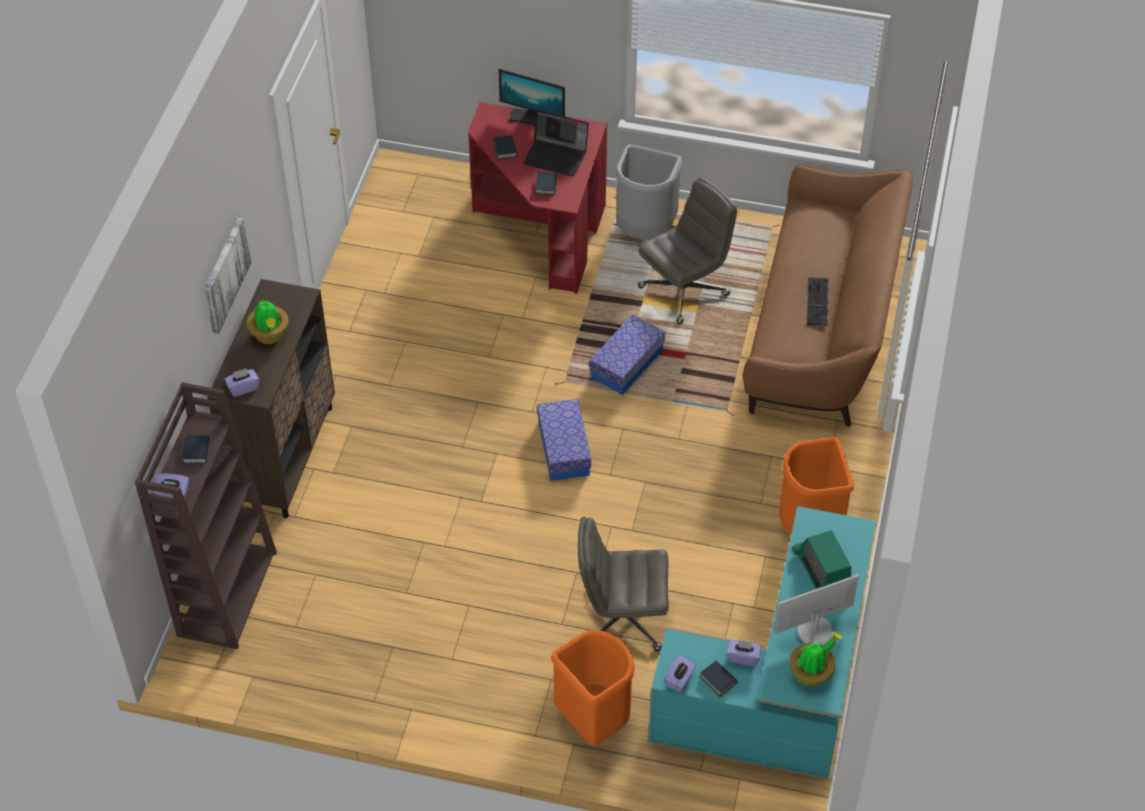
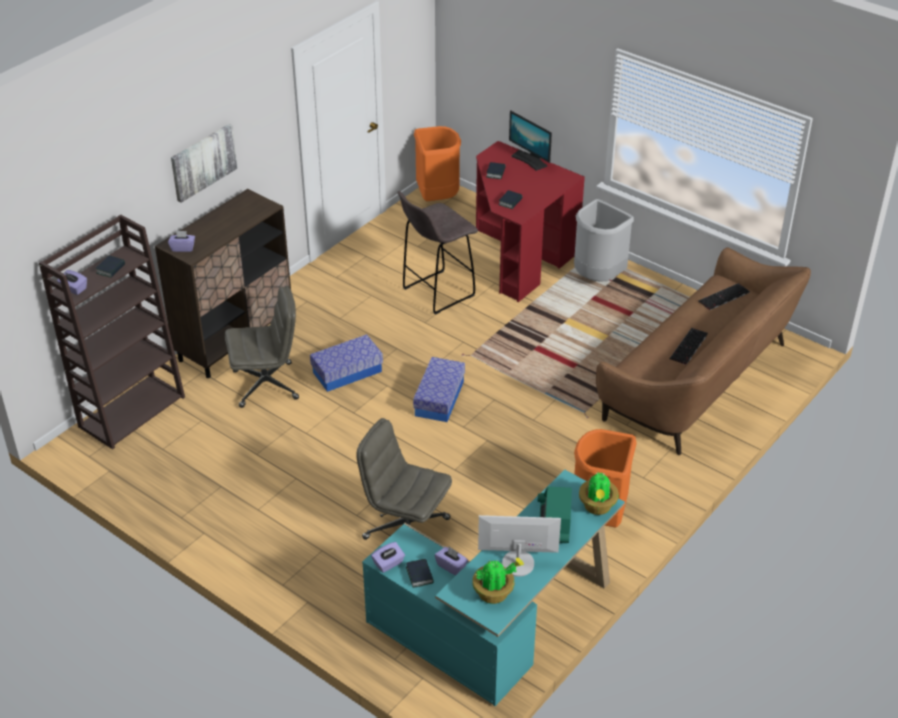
camera: 25 degrees right, 10 degrees down
potted plant [247,300,289,344] -> potted plant moved to [579,472,619,515]
laptop [523,111,589,176] -> none
orange trash can [551,630,635,746] -> orange trash can moved to [414,126,461,201]
storage box [589,315,665,395] -> storage box moved to [310,334,383,392]
grey office chair [638,178,737,324] -> grey office chair moved to [225,286,299,408]
none -> grey stool [398,191,478,315]
none -> keyboard [698,283,750,310]

